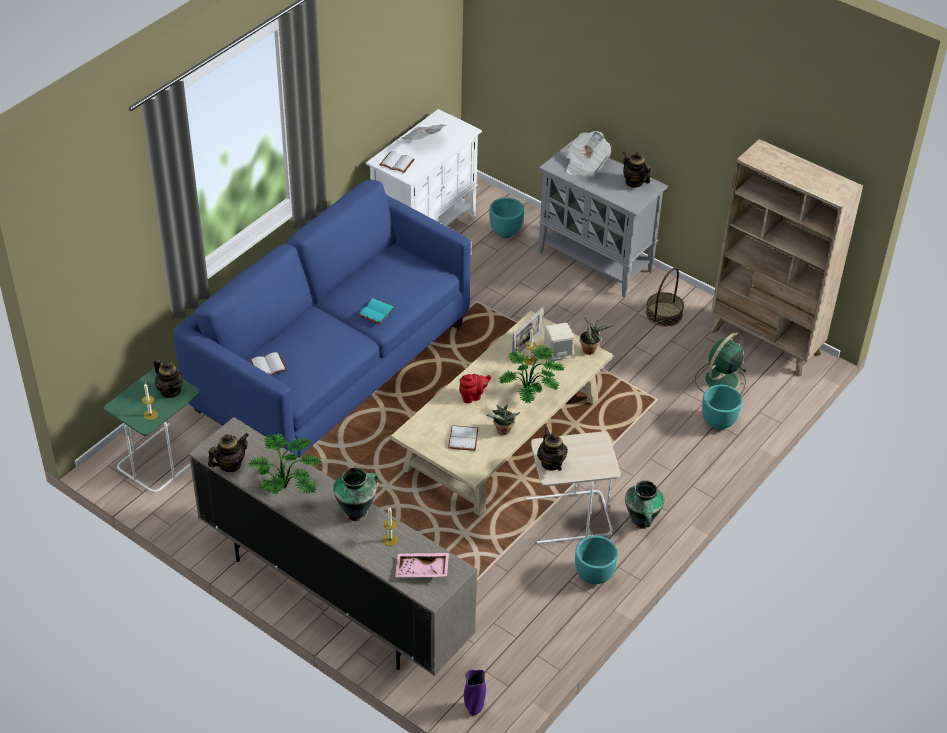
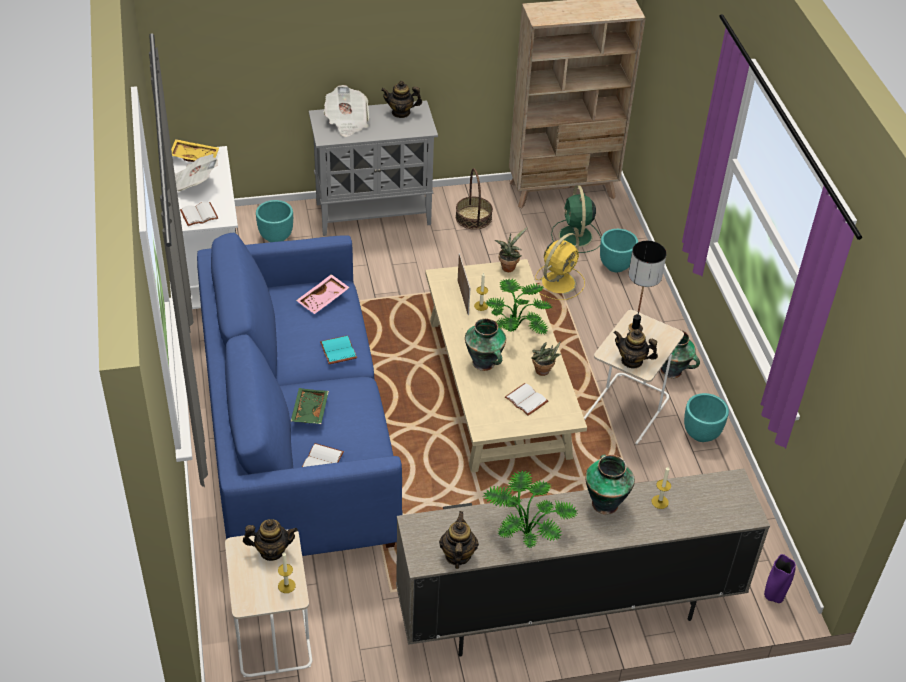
camera: 50 degrees left, 0 degrees up
green side table [104,368,200,494] -> beige side table [225,529,312,677]
pink tray [395,553,449,577] -> pink tray moved to [296,274,350,314]
red teapot [459,374,491,403] -> vase [465,318,506,371]
beige speaker [544,323,574,361] -> none
none -> yellow tray [171,139,219,162]
none -> green tray [291,388,329,424]
none -> yellow fan [535,233,585,300]
none -> table lamp [628,241,667,332]

